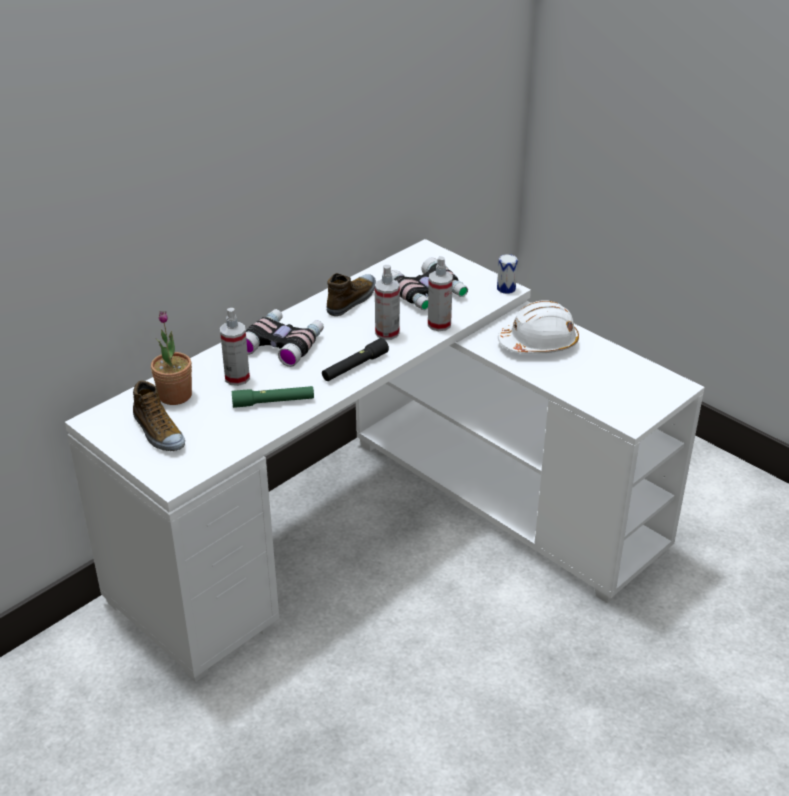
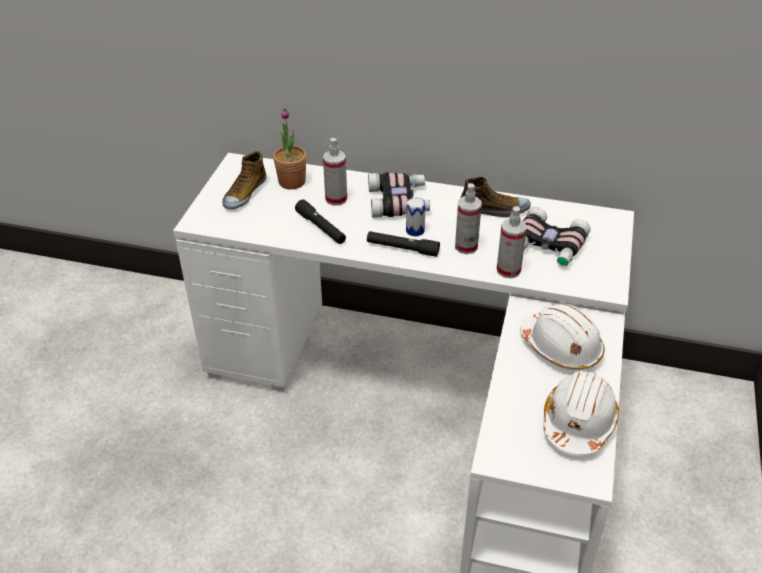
camera: 60 degrees right, 5 degrees up
green flashlight [232,386,314,408] -> black flashlight [295,200,346,244]
can [497,254,518,294] -> can moved to [406,197,426,236]
none -> white hard hat [543,371,619,456]

